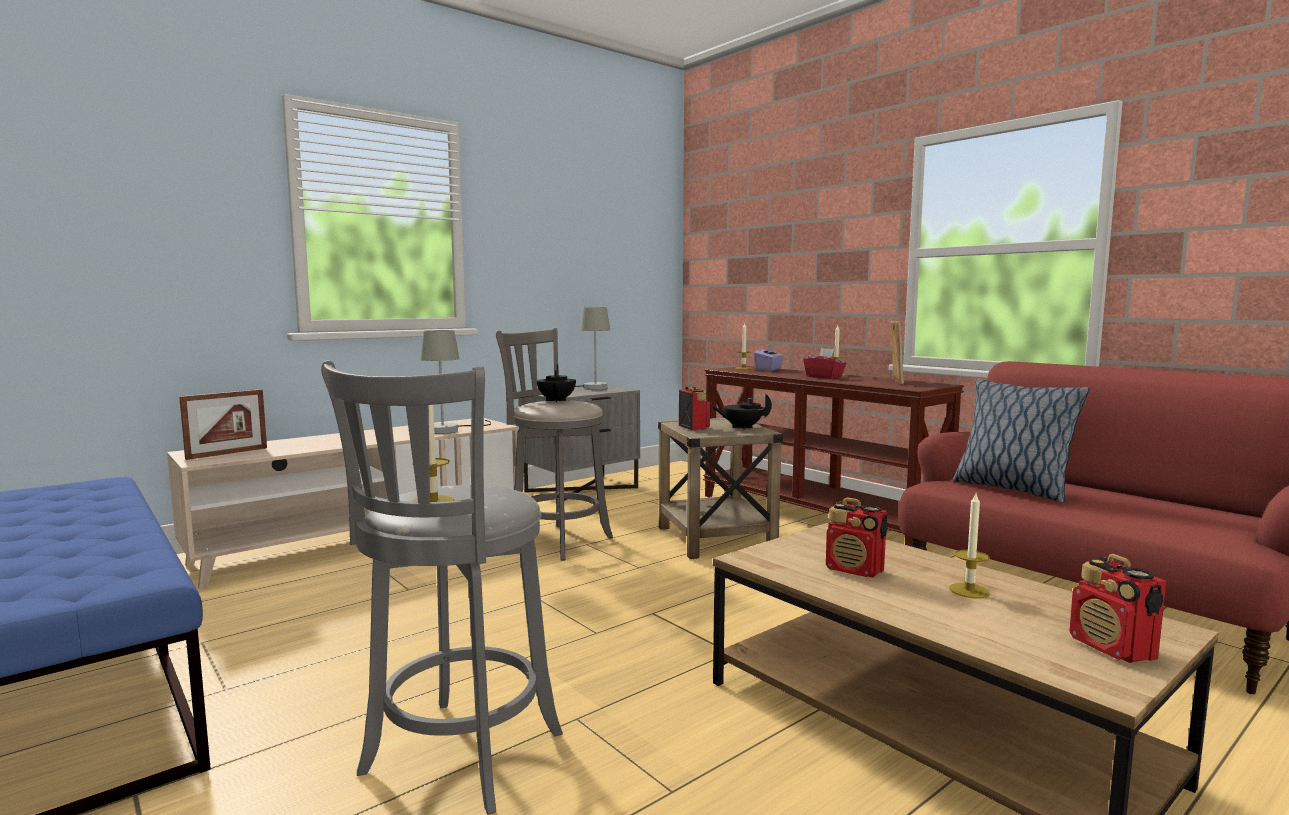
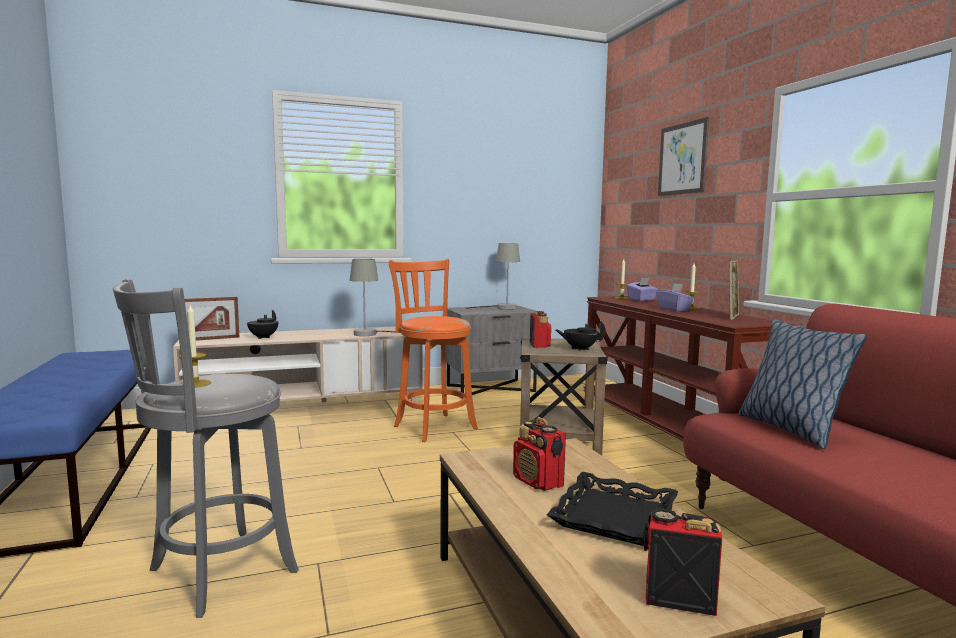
camera: 20 degrees right, 0 degrees up
grey stool [496,328,613,561] -> orange stool [389,259,478,442]
black teapot [537,364,576,402] -> black teapot moved to [247,310,279,339]
red tissue box [803,348,846,379] -> purple tissue box [656,283,694,311]
candle [949,494,990,599] -> black tray [547,472,678,546]
radio [1069,554,1167,663] -> radio turned 105 degrees clockwise [643,508,722,616]
none -> picture [658,117,709,196]

